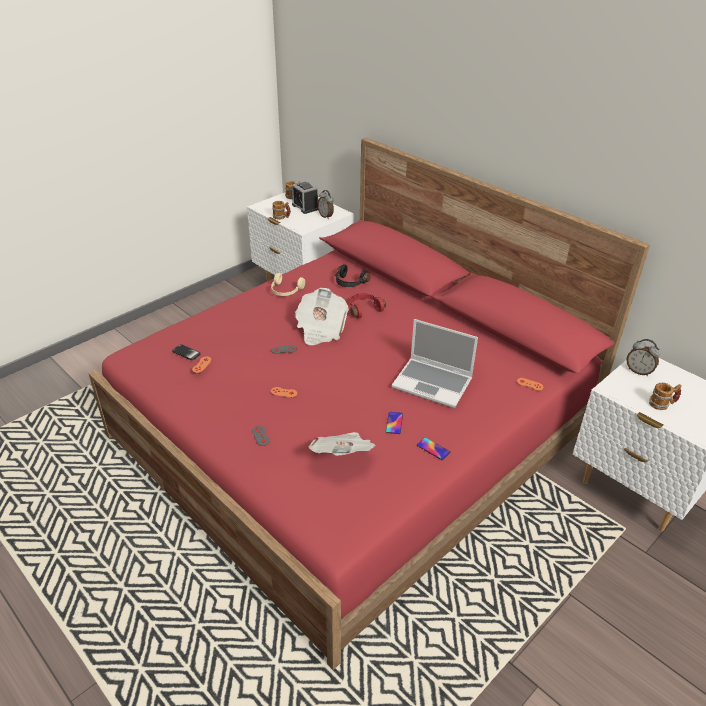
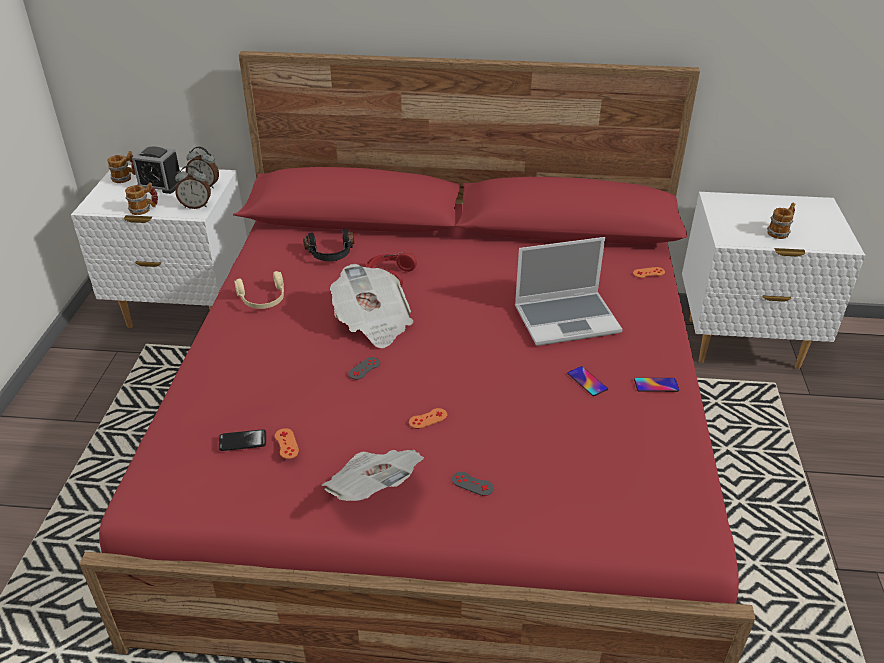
camera: 40 degrees left, 0 degrees up
newspaper [308,432,376,456] -> newspaper moved to [322,450,424,501]
alarm clock [626,339,660,376] -> alarm clock moved to [175,165,211,209]

